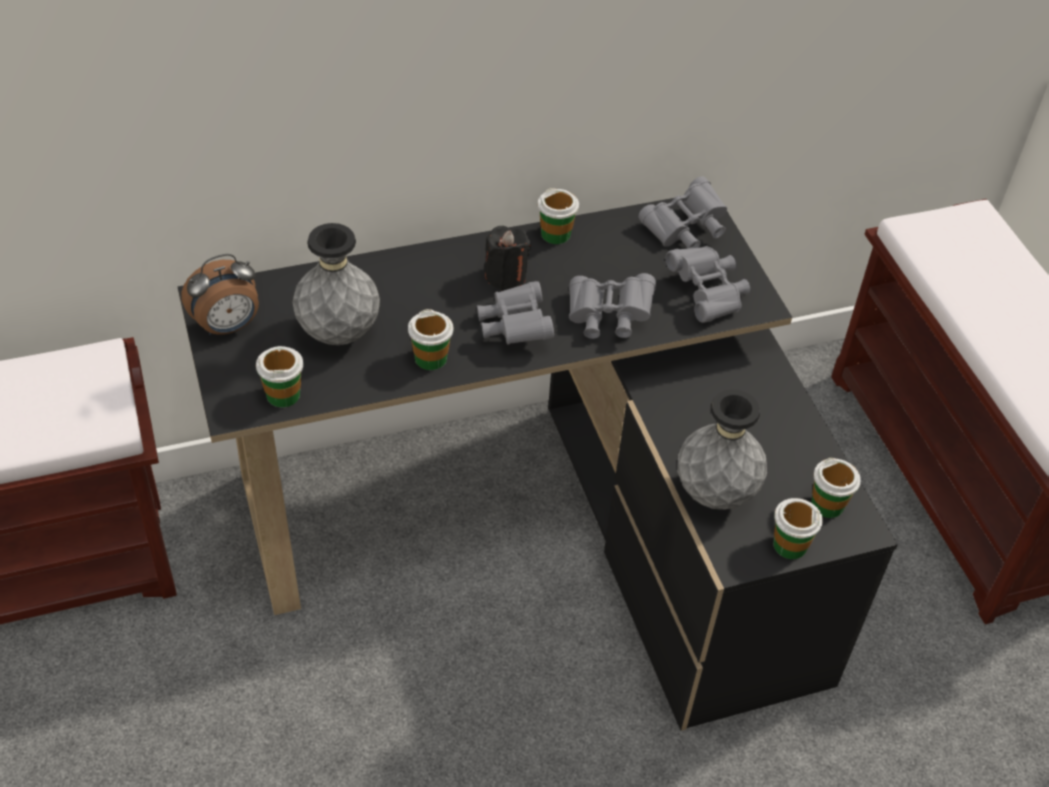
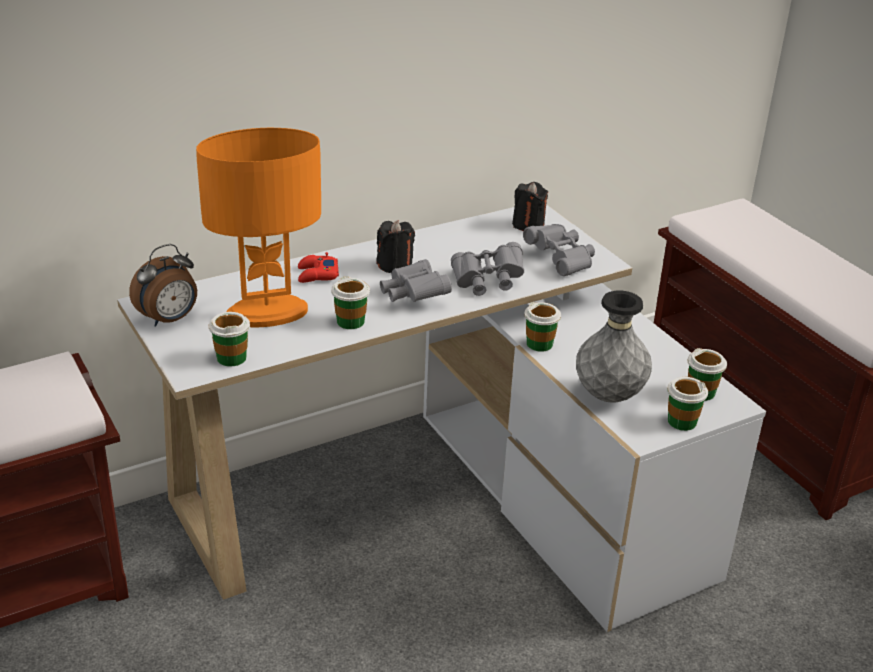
camera: 10 degrees left, 15 degrees down
black desk [178,198,898,731] -> white desk [117,204,766,632]
grey vase [292,223,380,345] -> orange table lamp [196,128,321,328]
cup [538,188,579,244] -> cup moved to [524,302,561,352]
grey binoculars [638,176,727,249] -> black candle [512,182,548,231]
none -> red game controller [298,252,339,283]

